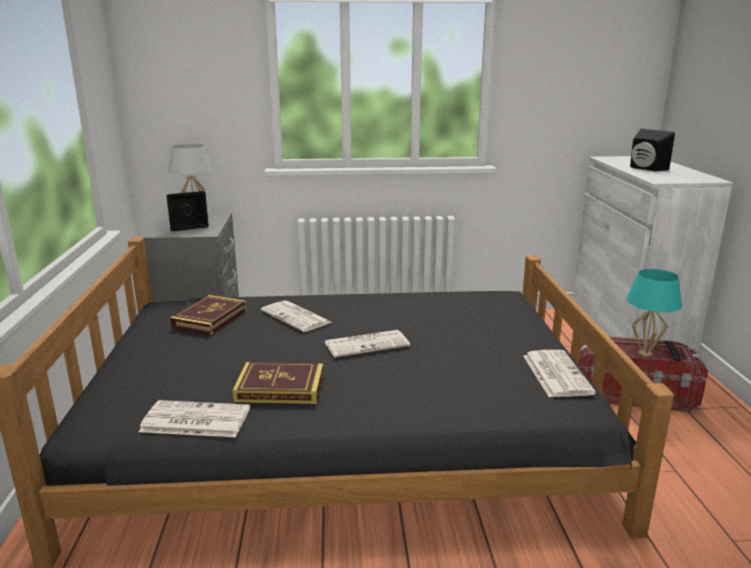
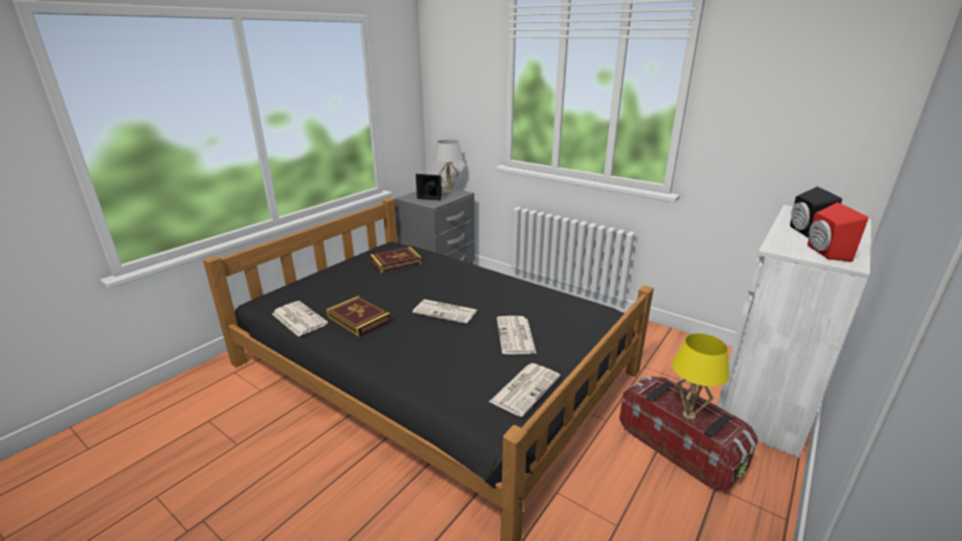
camera: 40 degrees right, 5 degrees up
newspaper [261,301,332,332] -> newspaper moved to [497,316,536,354]
turquoise table lamp [626,269,682,357] -> yellow table lamp [672,333,729,420]
none -> red speaker [807,202,868,262]

